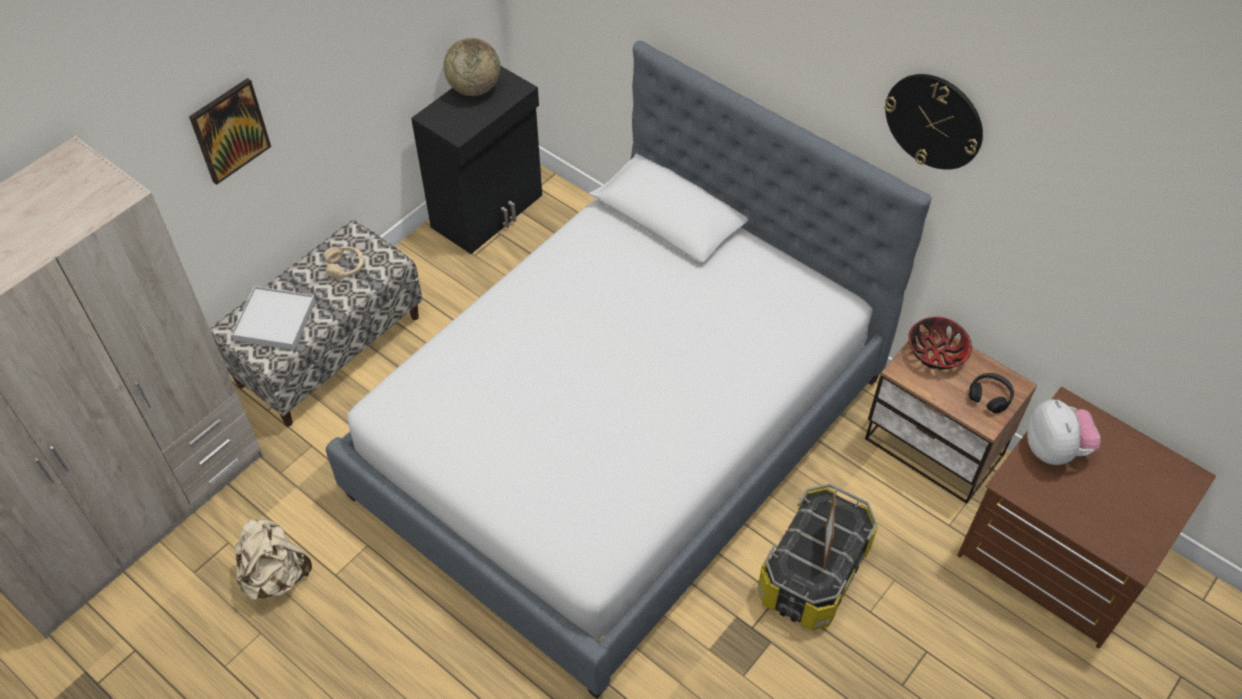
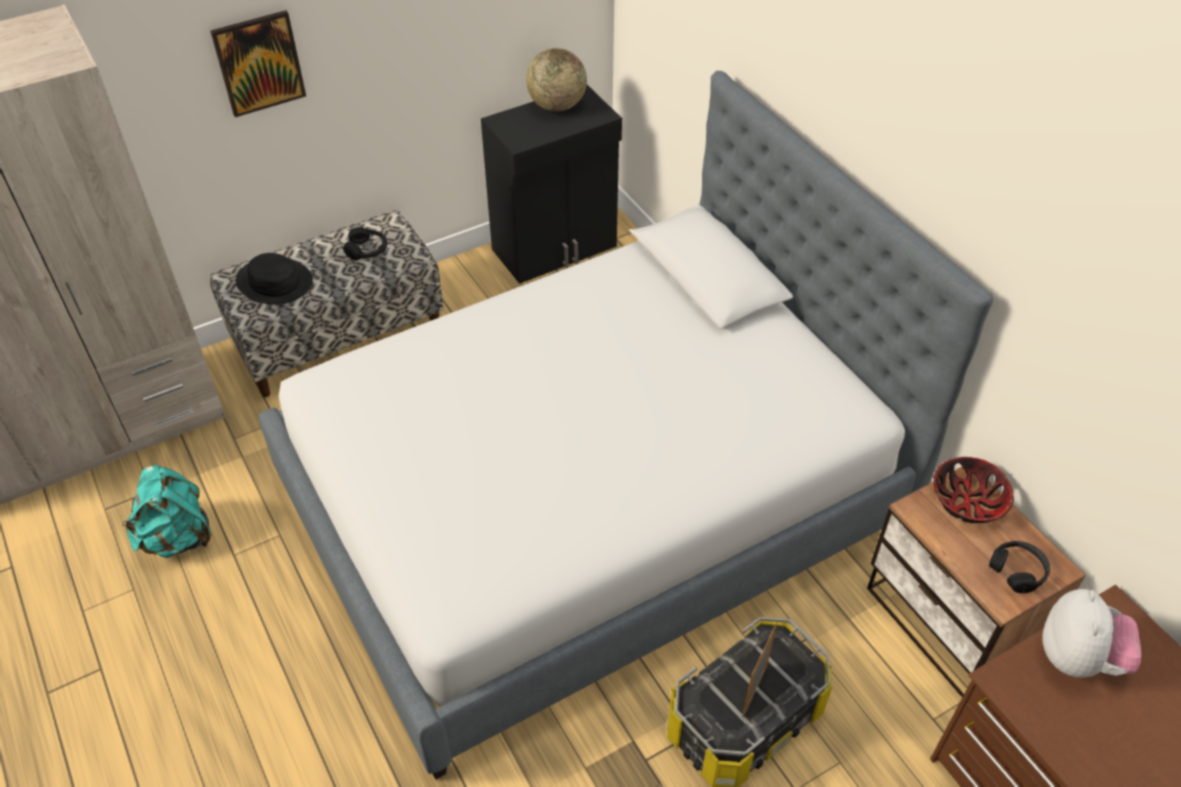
camera: 20 degrees right, 5 degrees down
white tray [231,286,316,350] -> black hat [236,253,313,305]
beige backpack [235,519,312,600] -> turquoise backpack [122,465,211,558]
beige headphones [324,246,364,280] -> black headphones [343,227,387,261]
wall clock [884,74,983,170] -> none

